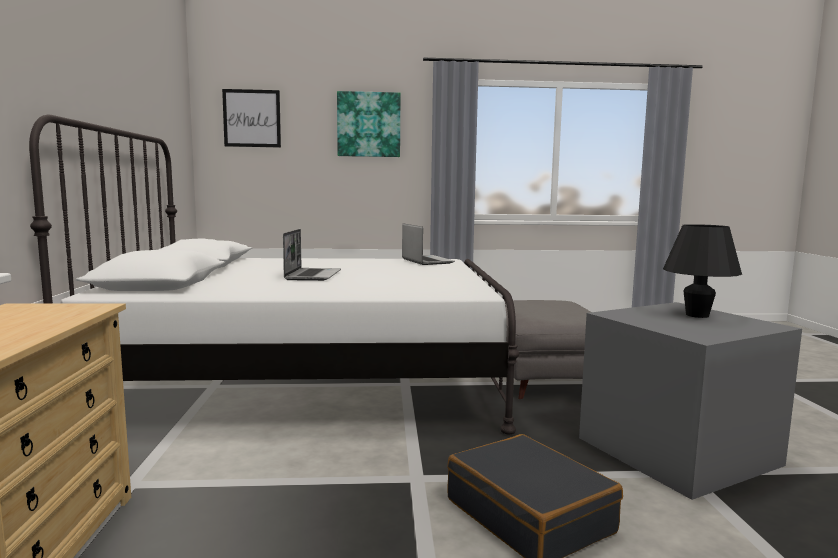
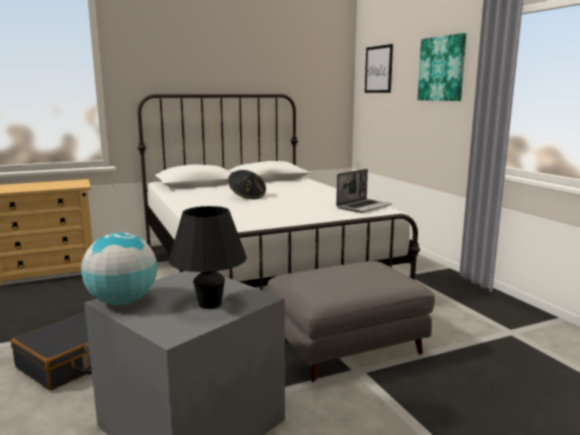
camera: 70 degrees right, 5 degrees up
laptop [283,229,341,281] -> black hat [228,170,266,199]
none -> globe [81,232,157,305]

